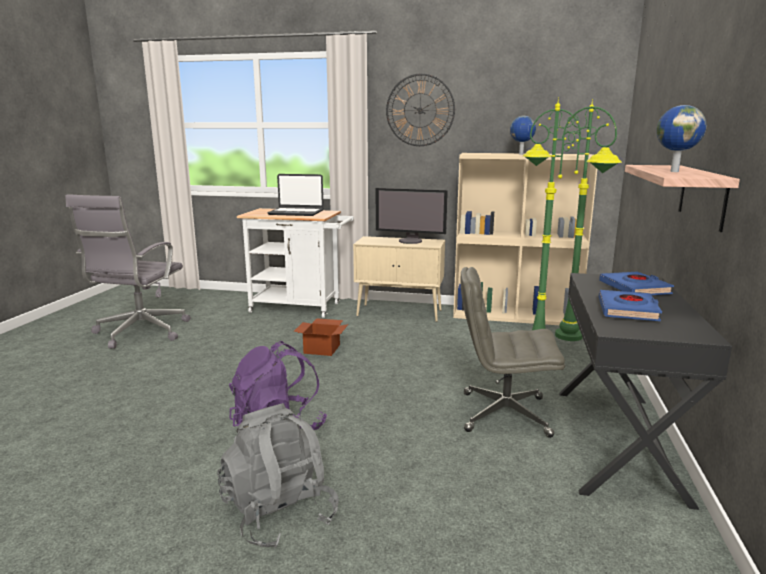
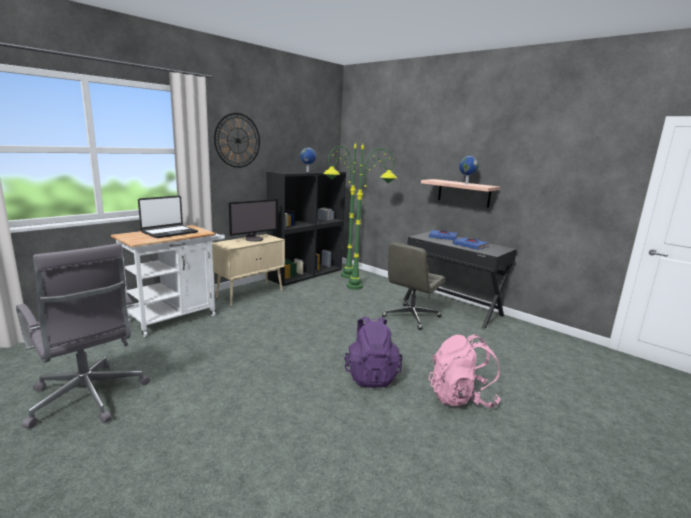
camera: 60 degrees left, 0 degrees up
grey backpack [217,403,339,549] -> pink backpack [428,334,501,408]
cardboard box [294,318,348,356] -> none
beige bookcase [453,153,597,325] -> black bookcase [267,170,346,286]

